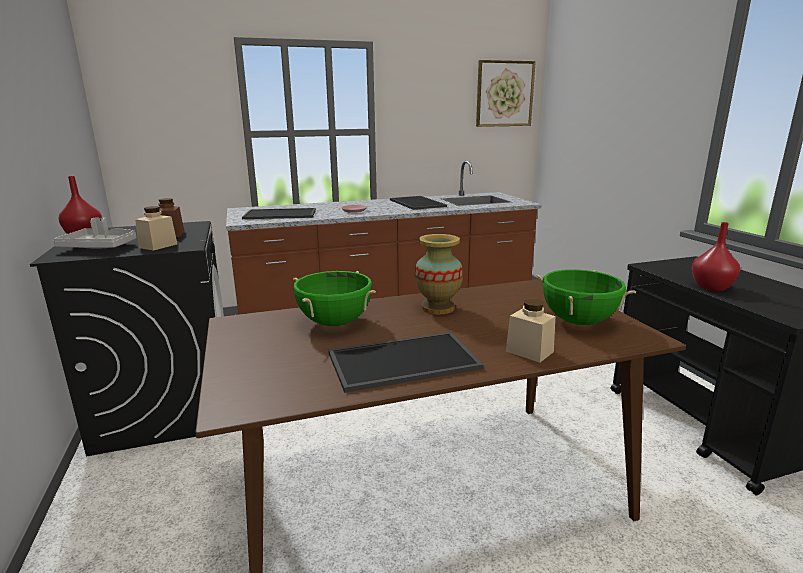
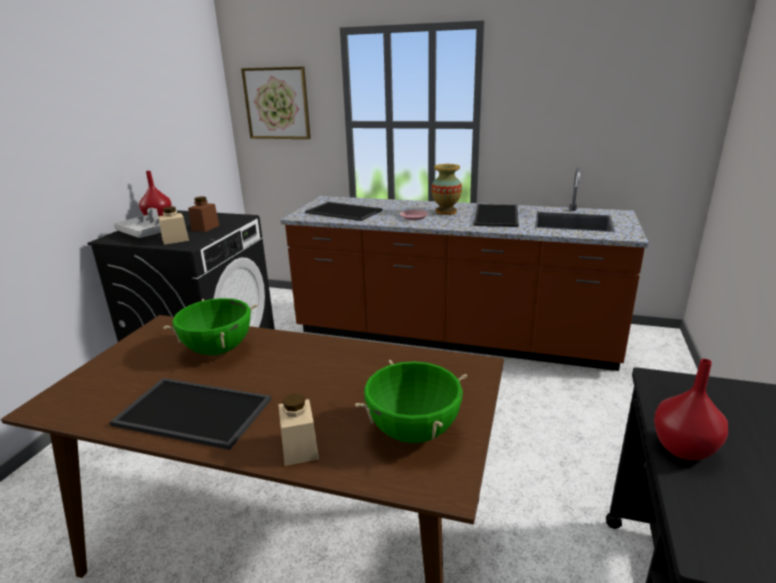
camera: 35 degrees right, 5 degrees up
vase [414,234,463,314] -> vase moved to [431,164,462,215]
picture [476,60,536,127] -> picture moved to [241,66,311,139]

